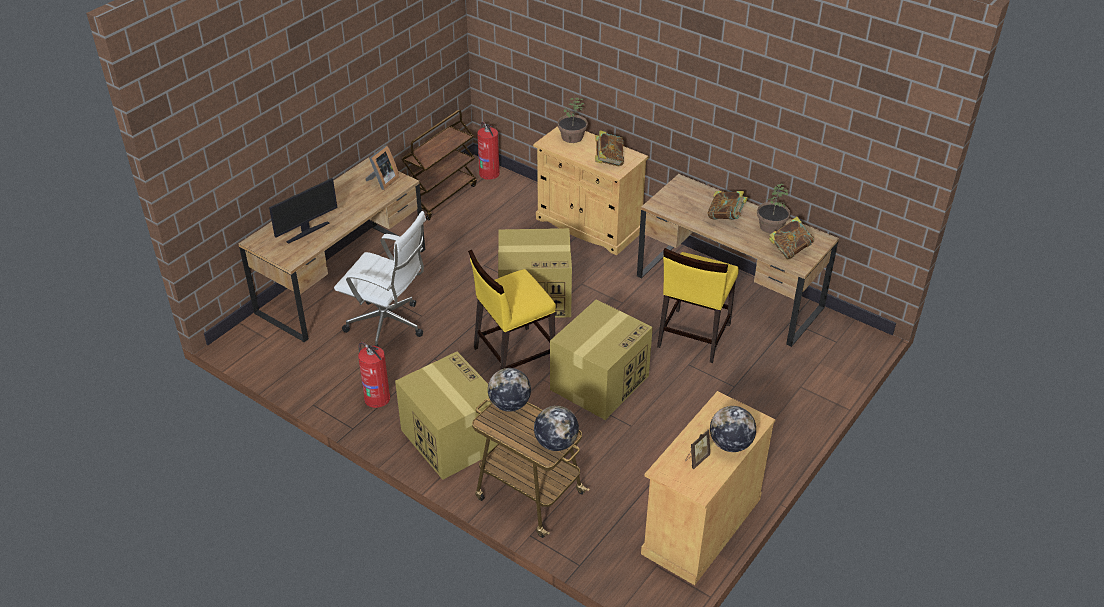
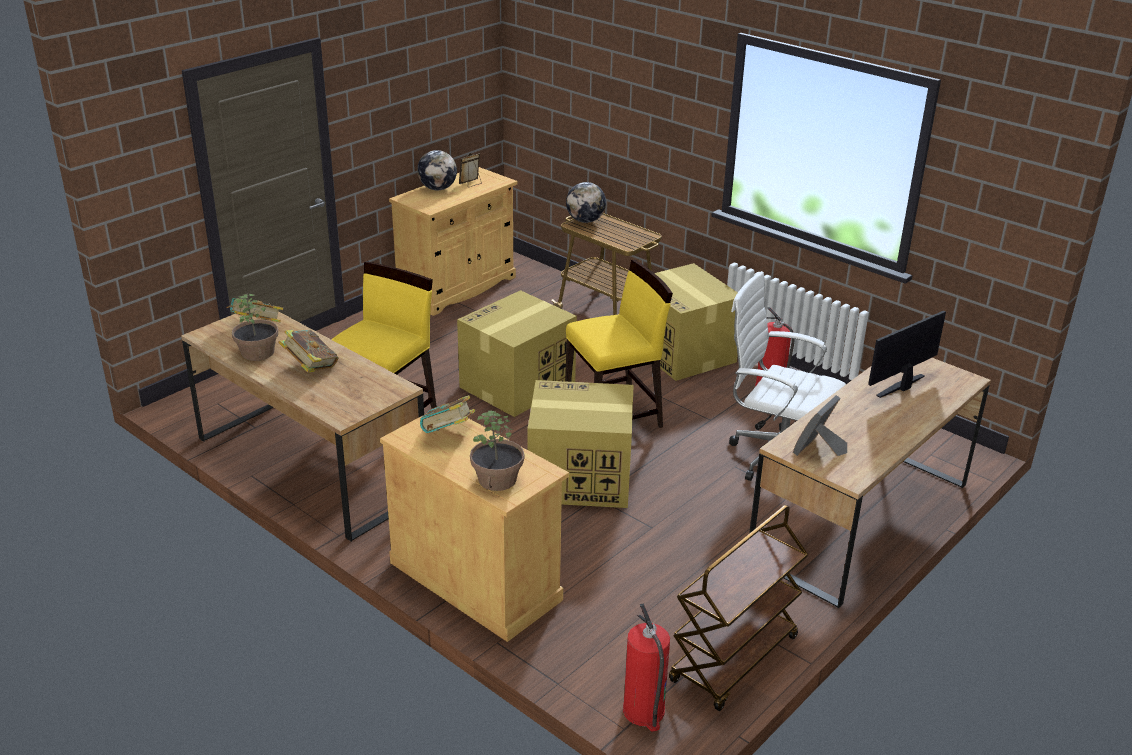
camera: 175 degrees left, 10 degrees down
globe [488,368,531,412] -> none

